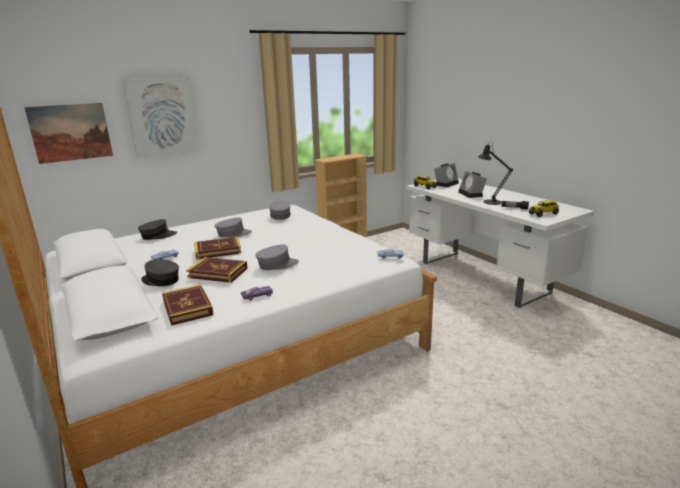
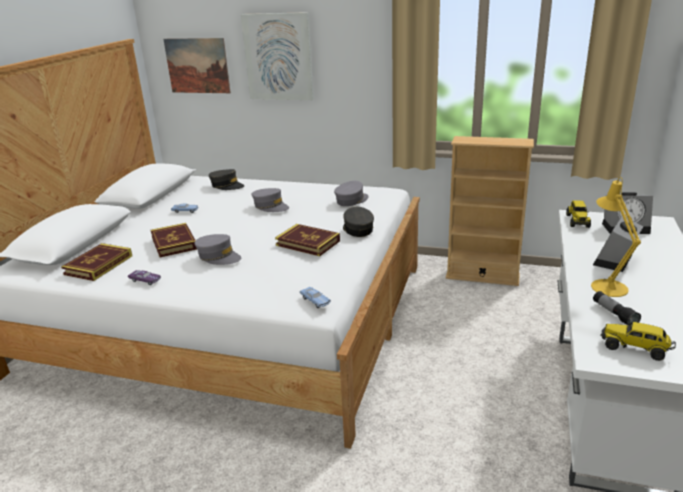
camera: 50 degrees right, 5 degrees up
grey cap [141,259,179,286] -> grey cap moved to [343,207,374,237]
book [194,237,241,260] -> book moved to [275,224,340,256]
black table lamp [477,142,513,205] -> yellow table lamp [591,177,641,297]

